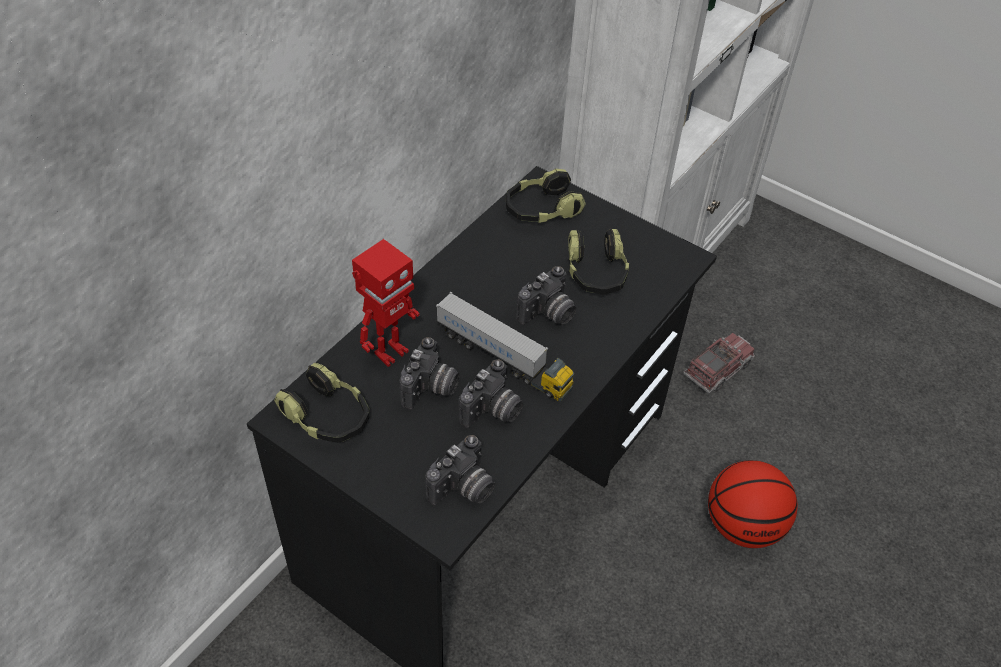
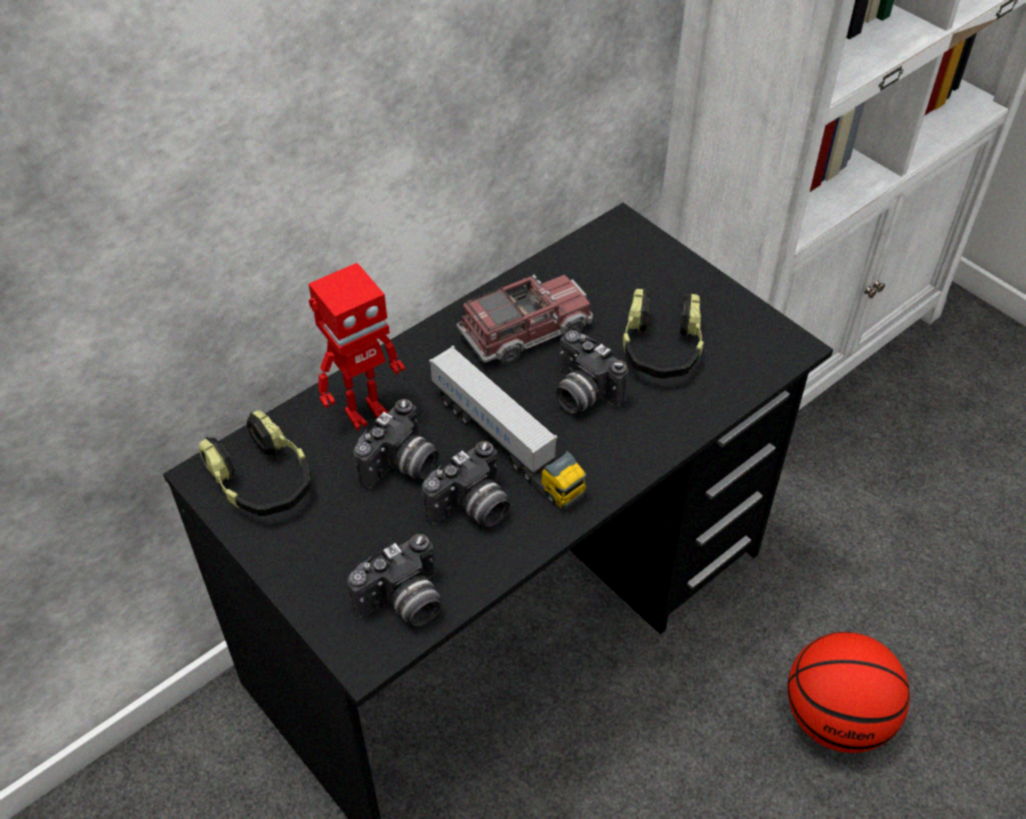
camera: 15 degrees right, 0 degrees up
headphones [506,169,586,223] -> none
camera [516,266,577,325] -> camera turned 75 degrees clockwise [556,330,628,413]
toy truck [683,333,755,394] -> toy truck moved to [456,275,593,365]

